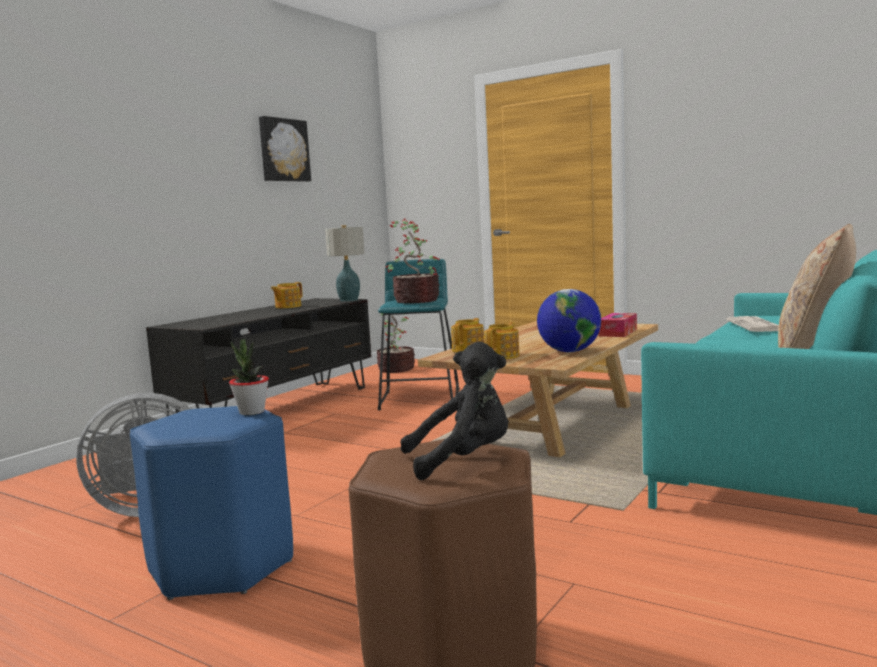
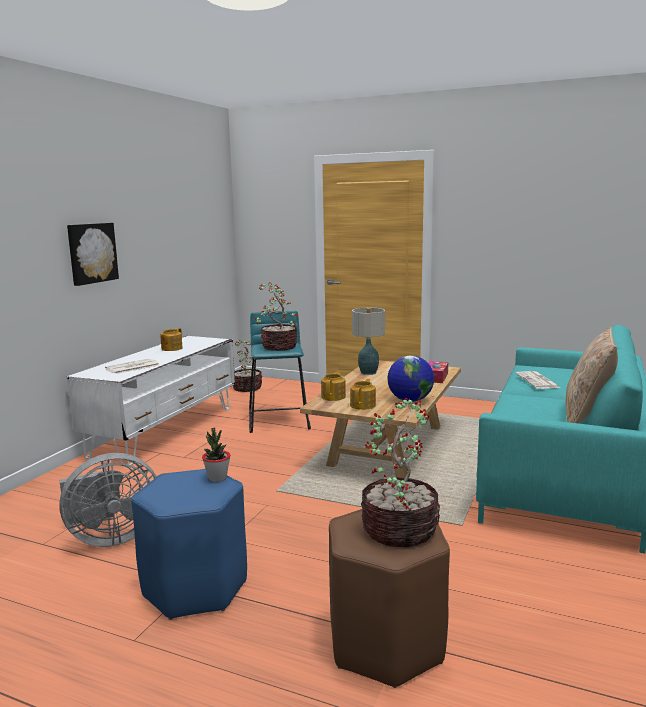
camera: 10 degrees left, 5 degrees up
black tv stand [146,298,371,416] -> white tv stand [67,336,235,465]
picture [259,116,311,182] -> picture moved to [67,223,119,286]
table lamp [325,225,364,302] -> table lamp moved to [352,307,385,375]
black plush toy [401,342,509,480] -> potted plant [361,398,440,547]
none -> newspaper [105,358,159,374]

